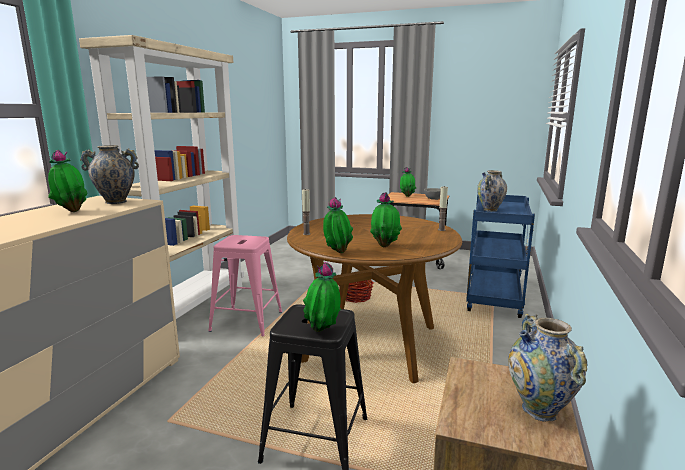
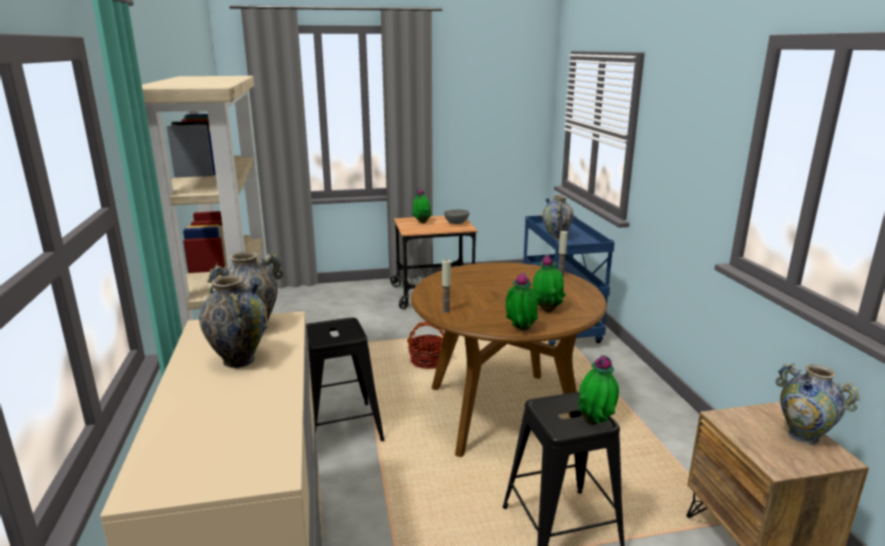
camera: 30 degrees left, 5 degrees up
potted plant [48,150,88,212] -> vase [199,274,267,368]
pink stool [208,235,282,336] -> black stool [306,318,384,441]

